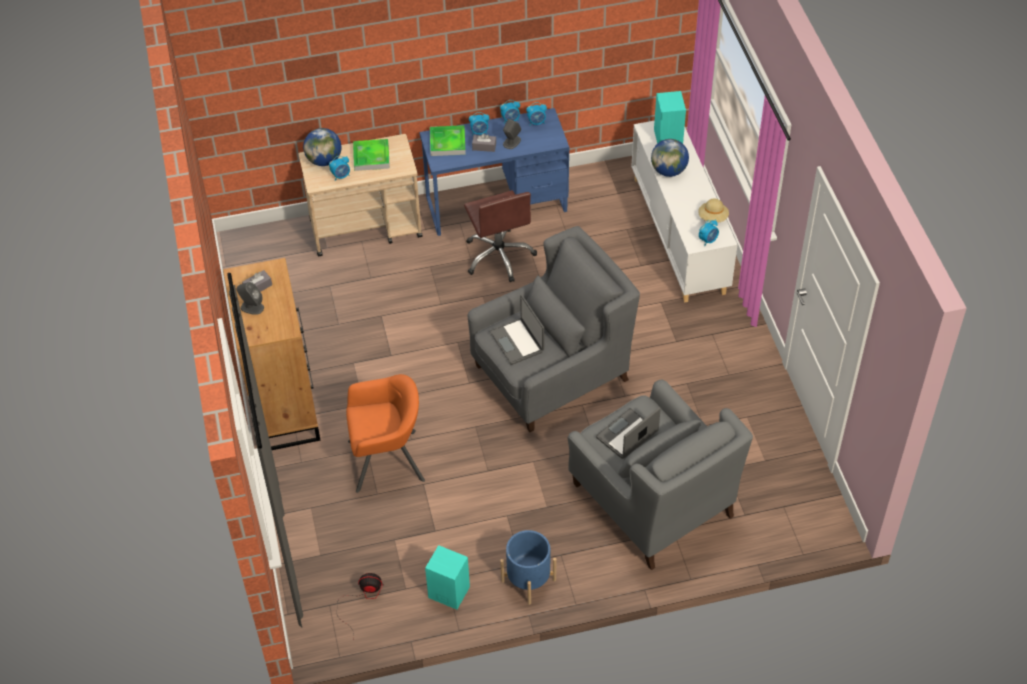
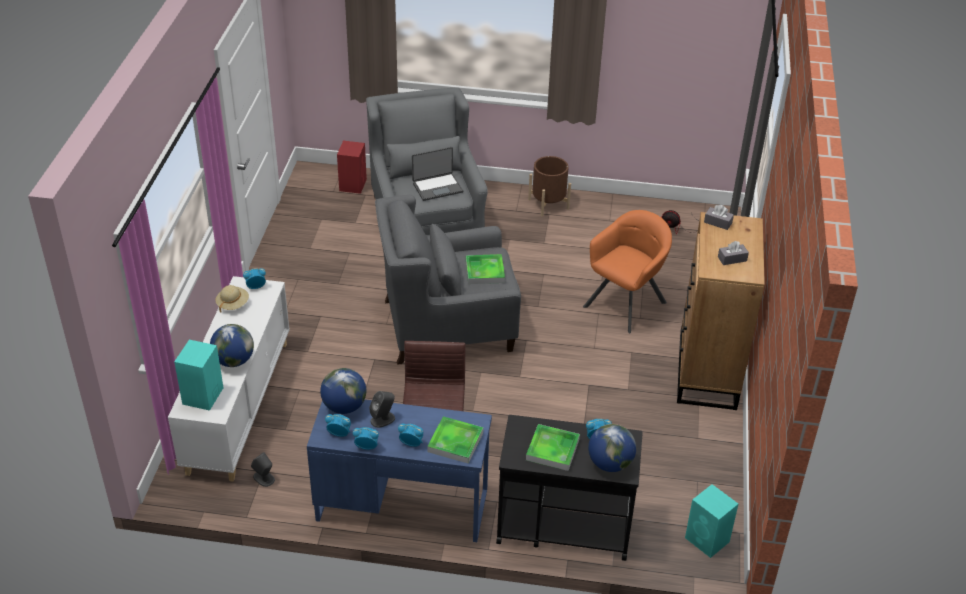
camera: 160 degrees left, 10 degrees down
grey speaker [237,282,264,315] -> grey speaker moved to [251,452,275,487]
beige cart [298,134,422,257] -> black cart [496,415,643,561]
orange armchair [346,374,425,493] -> orange armchair turned 120 degrees clockwise [583,210,672,334]
turquoise speaker [425,545,470,610] -> turquoise speaker moved to [685,484,738,558]
grey tissue box [472,133,496,152] -> grey tissue box moved to [704,205,734,230]
laptop [490,295,544,365] -> tray [466,254,505,284]
blue planter [500,530,557,605] -> brown planter [528,156,571,216]
none -> globe [320,368,366,414]
none -> red speaker [337,141,367,194]

